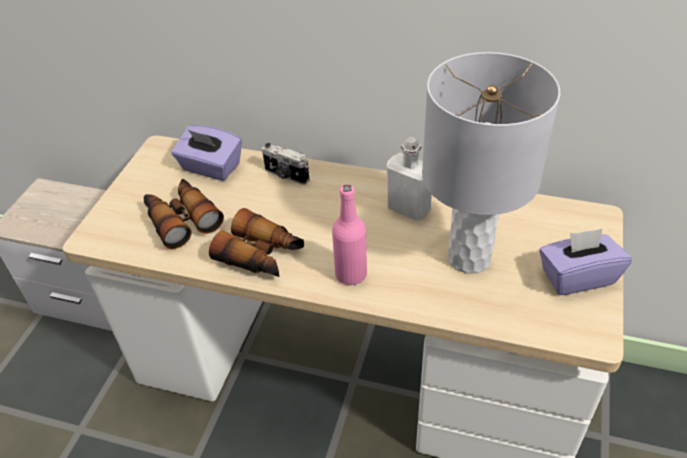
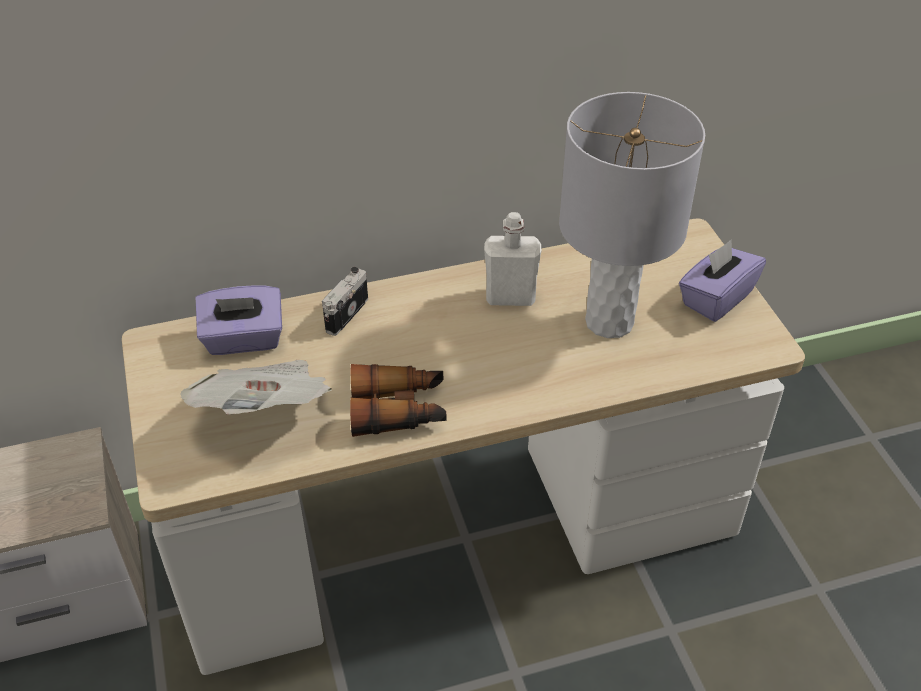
camera: 35 degrees left, 0 degrees up
binoculars [144,179,224,249] -> newspaper [181,360,332,414]
camera [262,143,309,185] -> camera turned 120 degrees clockwise [322,267,368,336]
pink bottle [332,184,367,285] -> none

